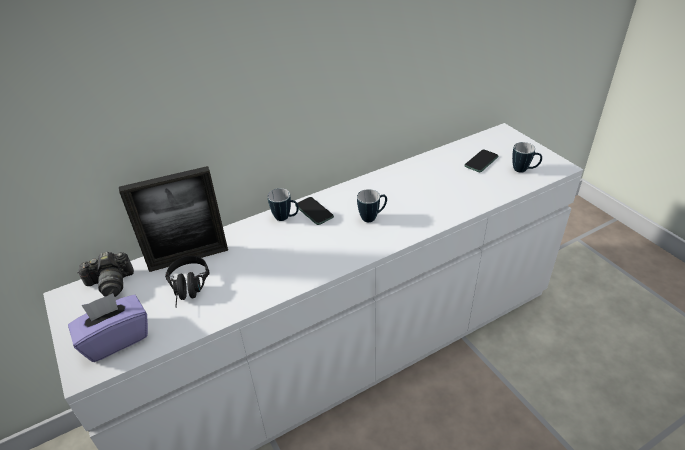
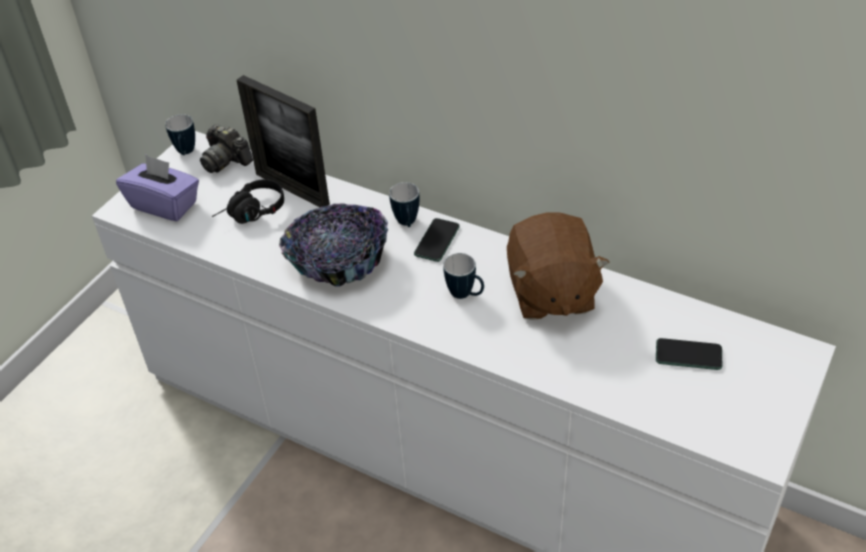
camera: 60 degrees right, 5 degrees up
mug [512,142,542,173] -> mug moved to [165,114,195,155]
none -> bowl [279,204,388,286]
none -> brown plush toy [507,212,609,320]

